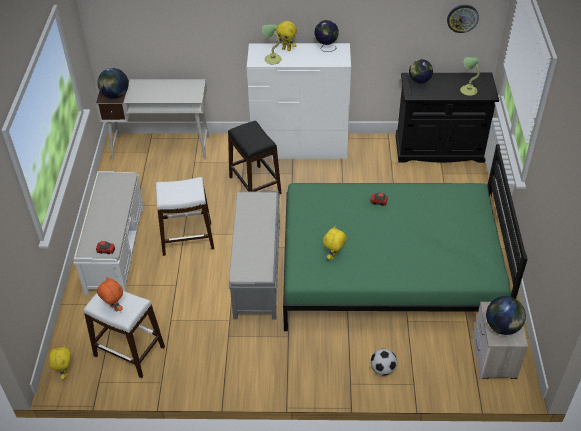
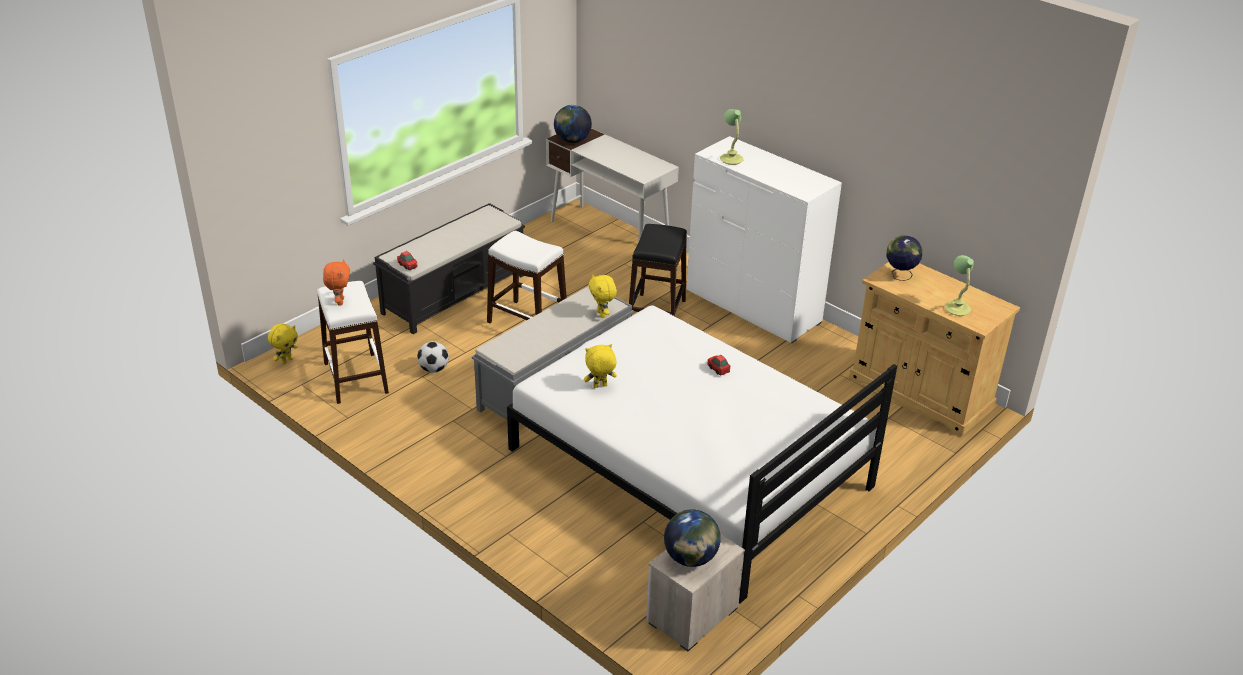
camera: 40 degrees right, 10 degrees down
white bench [74,171,144,295] -> black bench [373,203,525,334]
yellow plush toy [276,21,297,51] -> yellow plush toy moved to [588,274,617,318]
green bed [283,144,527,331] -> white bed [507,306,897,604]
globe [314,20,339,52] -> none
football [370,349,397,376] -> football moved to [417,341,449,373]
black cabinet [396,73,499,163] -> beige cabinet [849,262,1020,437]
wall clock [447,5,479,33] -> none

